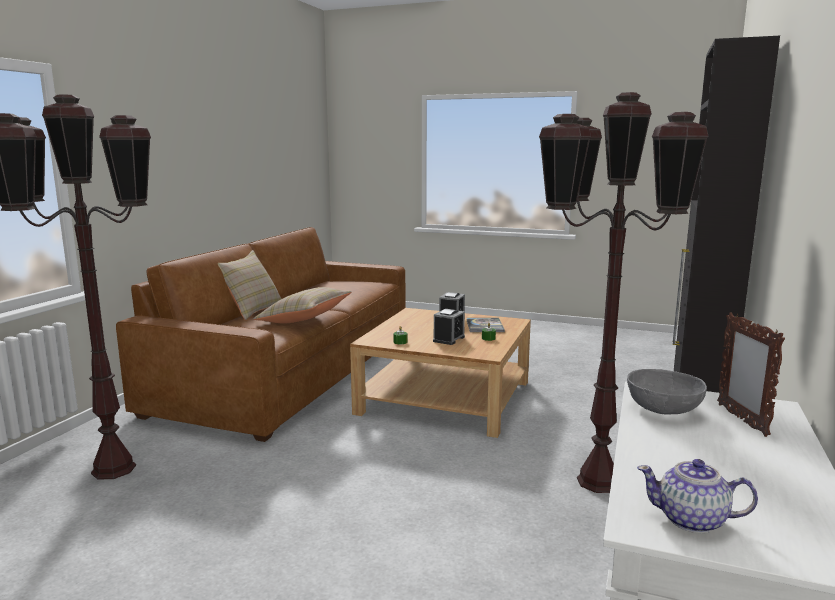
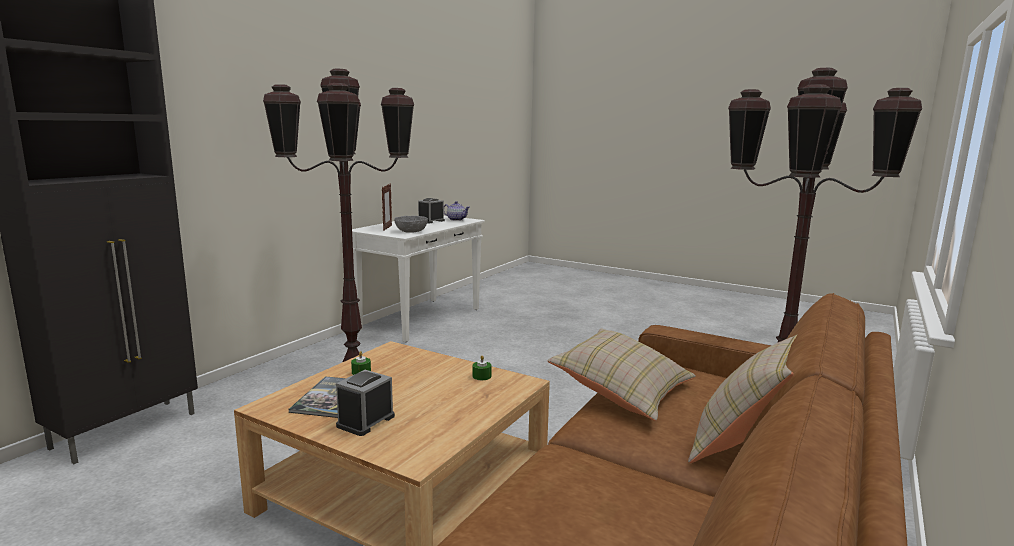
camera: 170 degrees left, 0 degrees up
alarm clock [433,309,465,345] -> alarm clock moved to [418,198,445,224]

